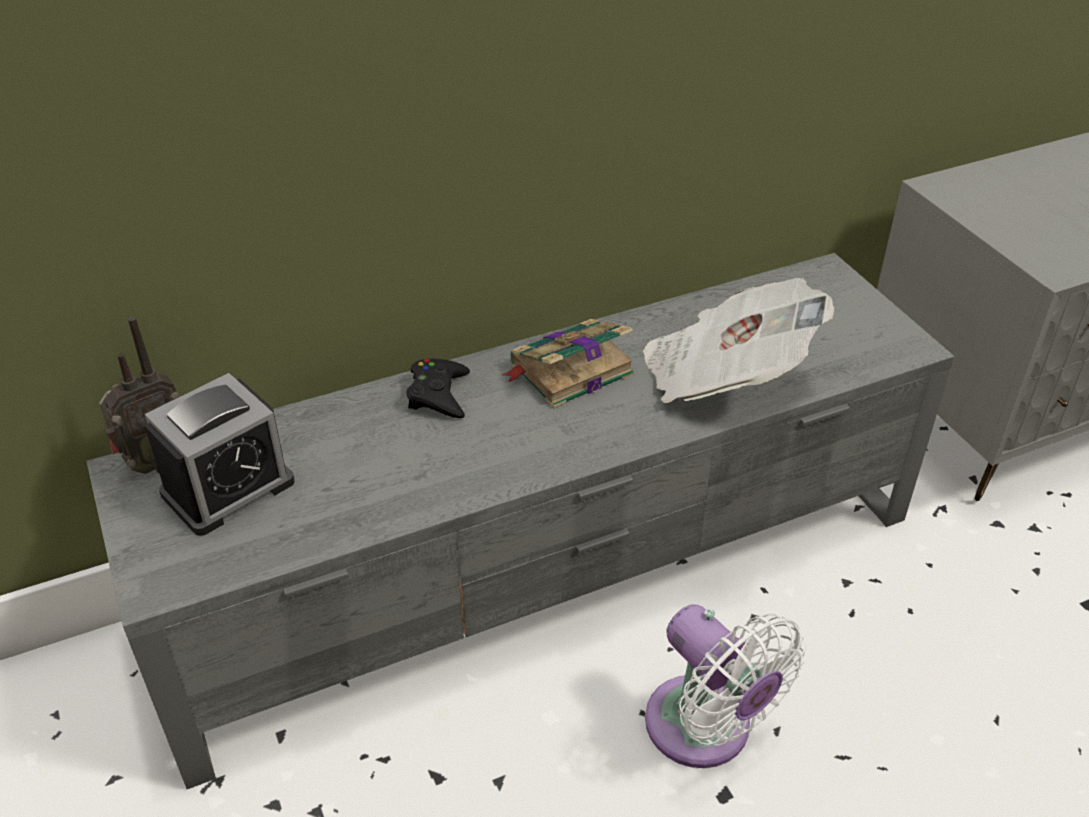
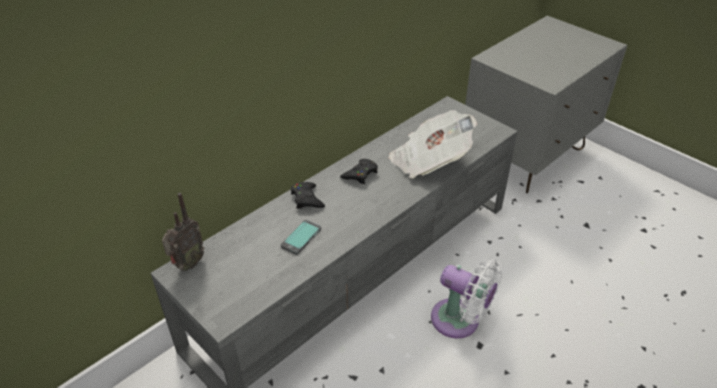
camera: 20 degrees left, 0 degrees up
alarm clock [144,373,295,536] -> none
book [502,319,634,409] -> black game controller [340,159,378,184]
none -> phone [281,220,321,255]

